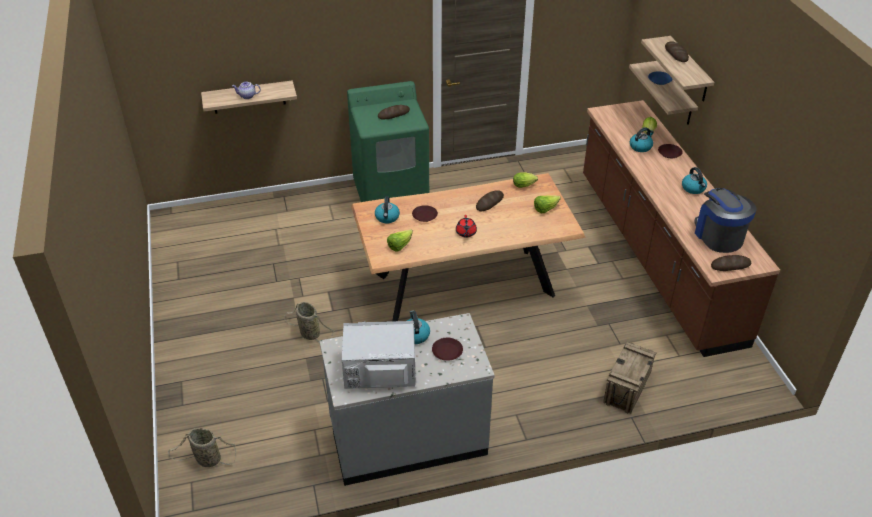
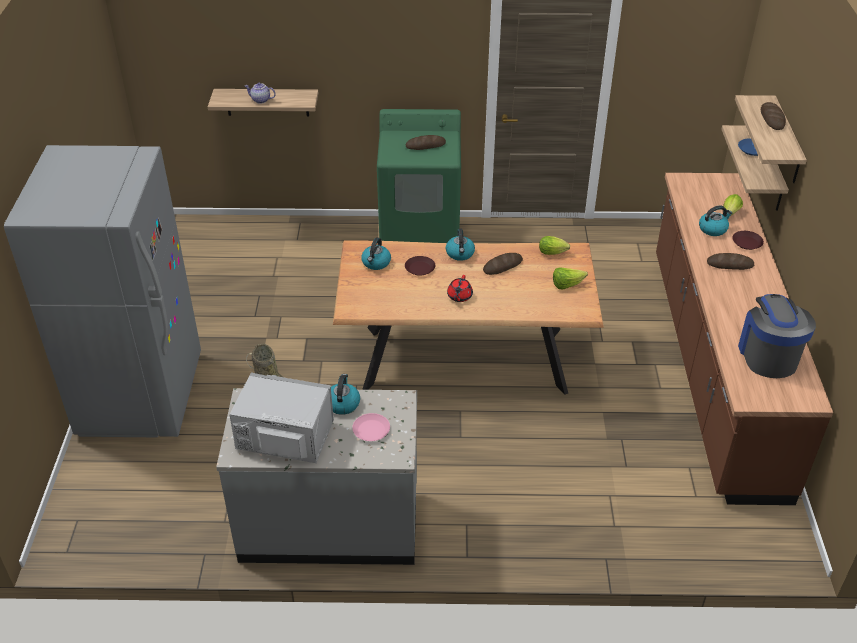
camera: 15 degrees right, 0 degrees up
basket [168,428,236,467] -> none
lettuce [387,229,413,252] -> none
brown plate [432,338,463,361] -> pink plate [352,413,390,441]
crate [603,342,656,413] -> none
kettle [682,167,707,194] -> kettle moved to [446,228,475,261]
bread [711,255,751,271] -> bread moved to [707,253,754,270]
none -> grey fridge [4,145,201,437]

